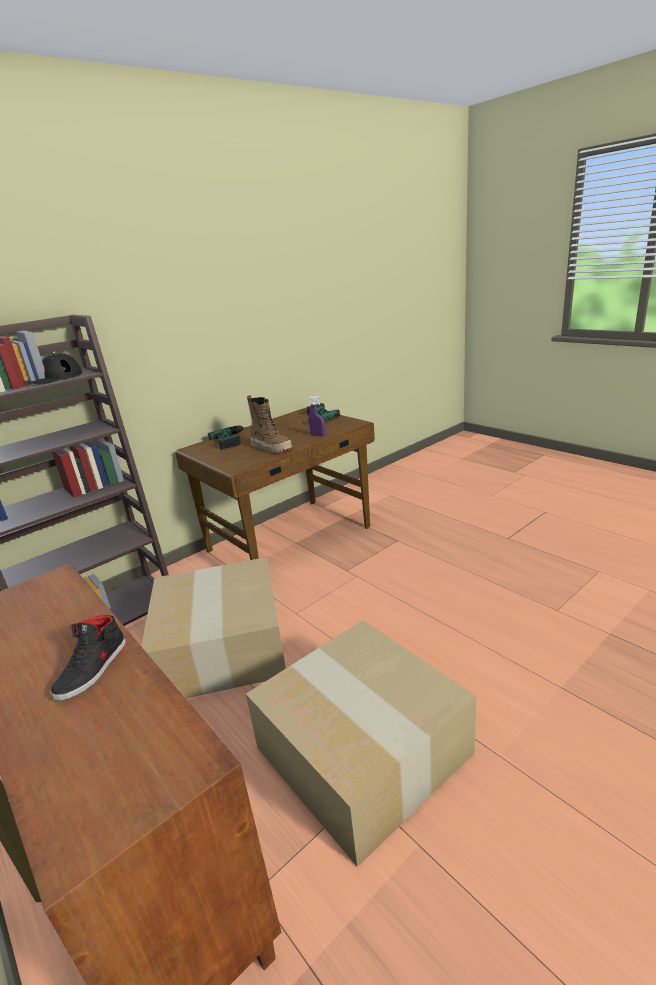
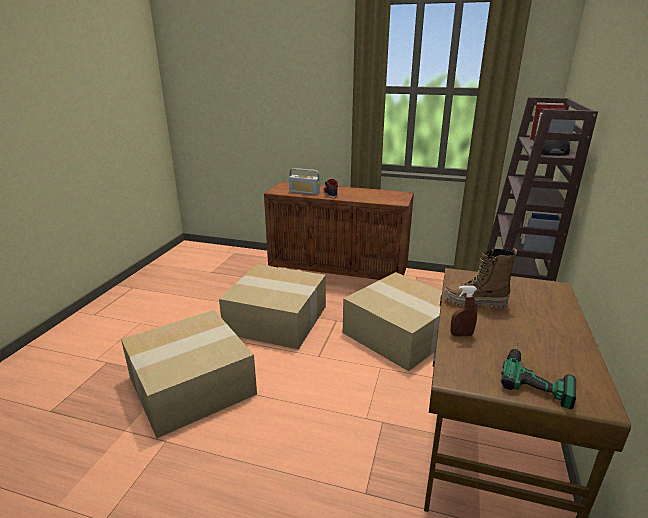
camera: 145 degrees right, 0 degrees up
power drill [208,425,250,449] -> none
purple spray bottle [309,396,325,436] -> brown spray bottle [450,286,477,336]
none -> cardboard box [121,310,257,438]
none -> radio [289,168,320,195]

